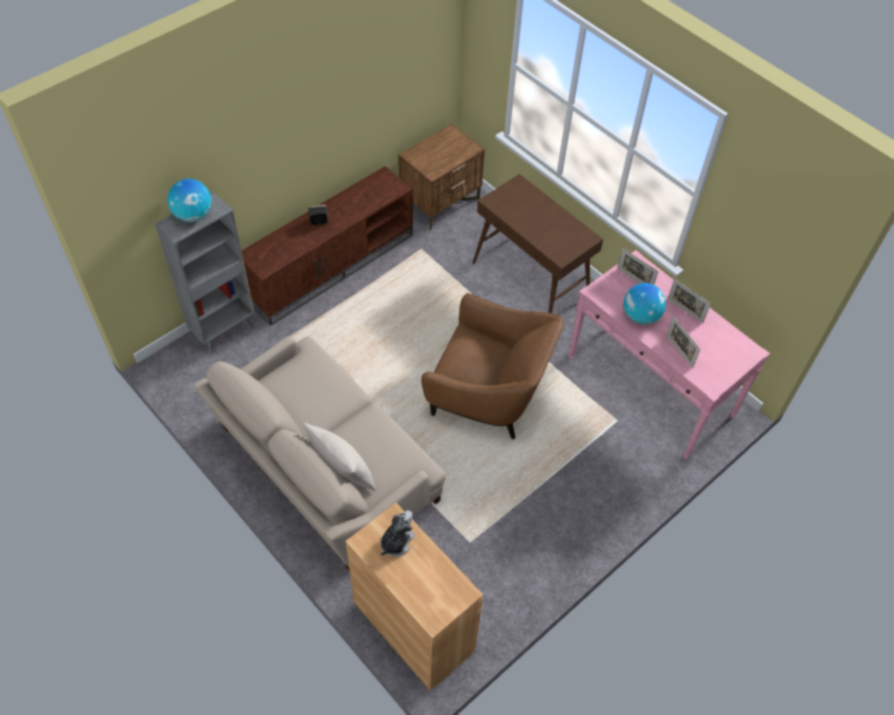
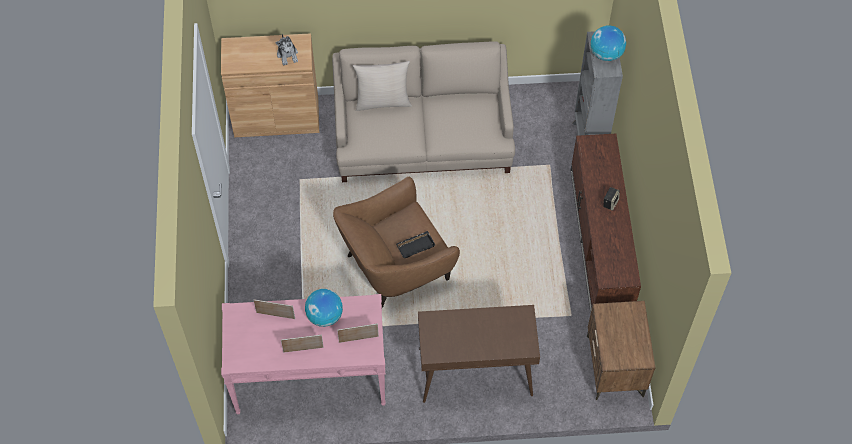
camera: 130 degrees right, 5 degrees up
none -> black tray [396,231,435,258]

